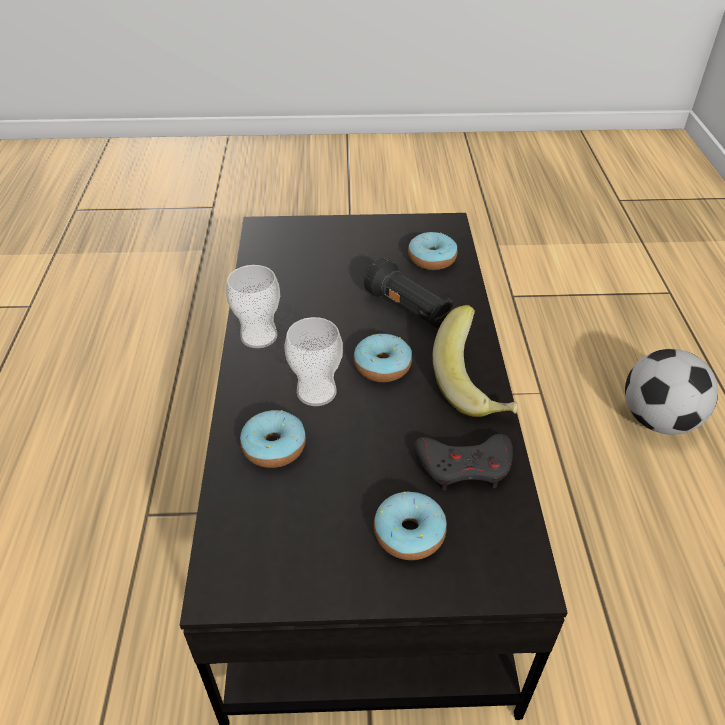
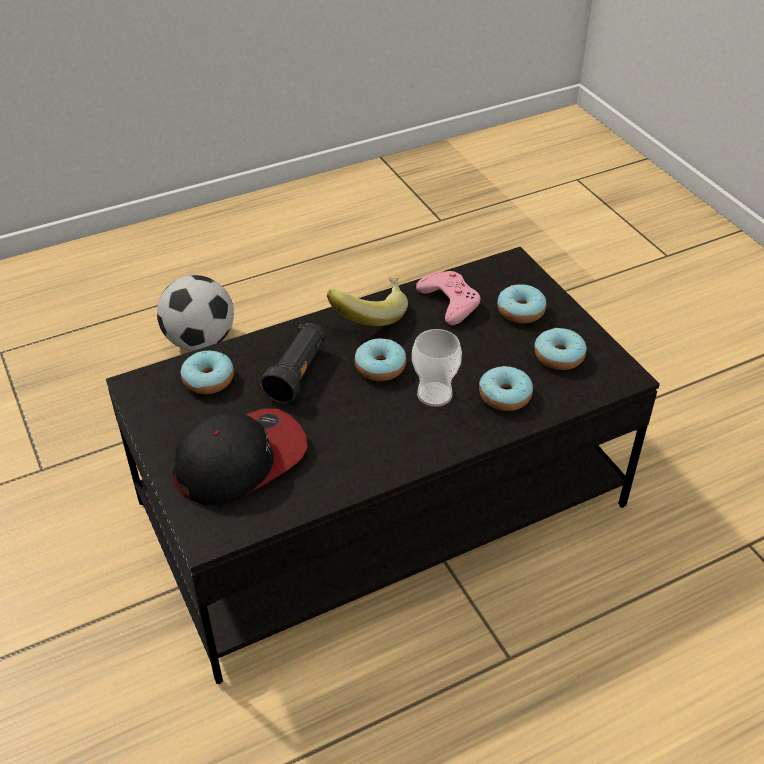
camera: 115 degrees left, 0 degrees up
cup [226,265,280,348] -> none
grey game controller [414,434,513,490] -> pink game controller [416,271,481,325]
none -> cap [173,409,307,505]
none -> donut [535,328,587,370]

